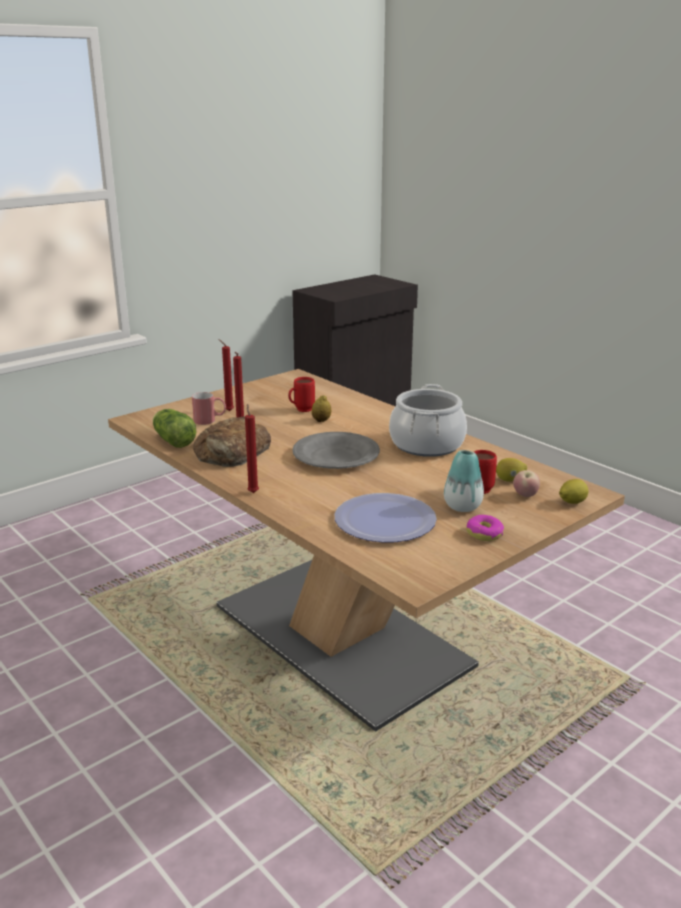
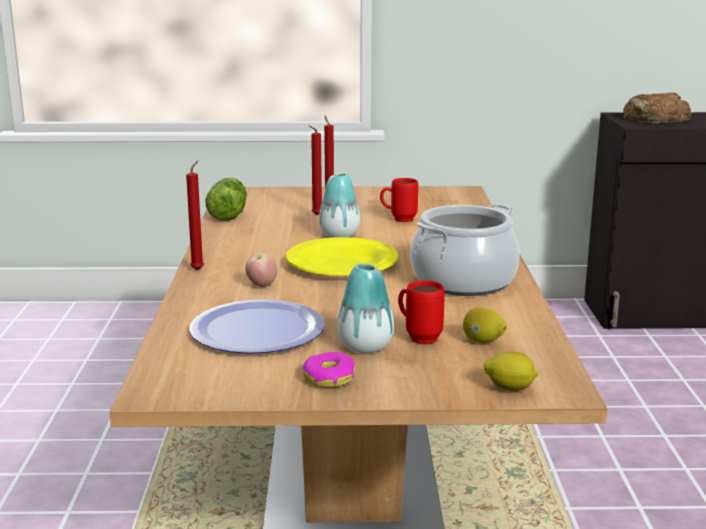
camera: 40 degrees right, 5 degrees down
red mug [192,392,226,425] -> none
bread [193,416,271,467] -> bread moved to [623,93,691,123]
grey plate [292,432,380,469] -> yellow plate [286,237,398,275]
lemon [312,395,331,422] -> none
apple [513,470,540,497] -> apple moved to [245,253,277,287]
none -> vase [319,173,360,238]

